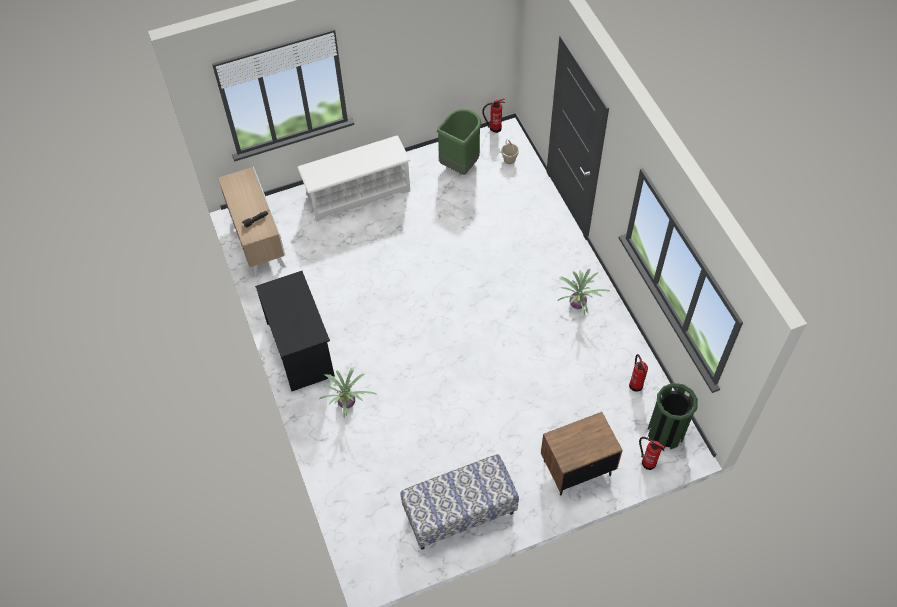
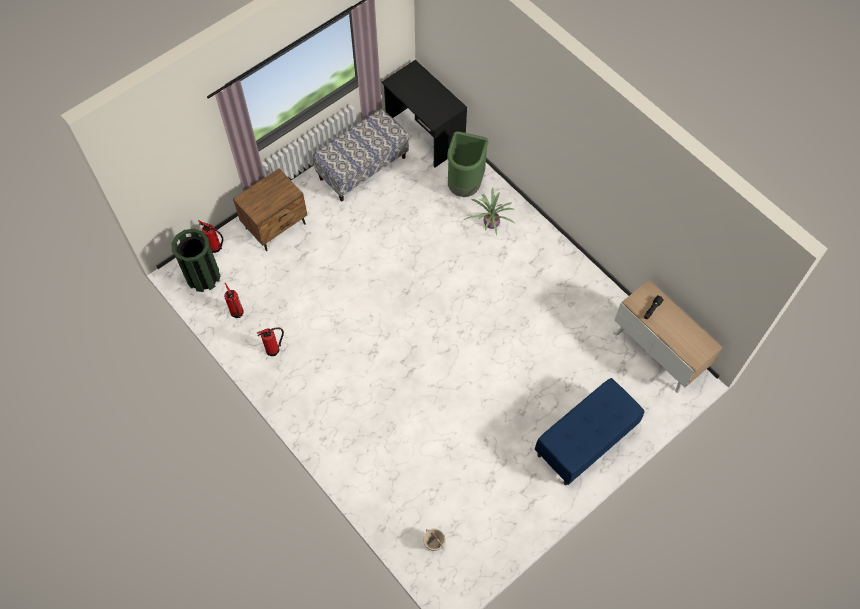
camera: 160 degrees right, 5 degrees up
black desk [255,271,335,391] -> black desk moved to [381,60,467,168]
white shoe rack [297,136,410,222] -> blue bench [535,378,645,485]
green trash can [437,109,481,175] -> green trash can moved to [447,131,489,197]
fire extinguisher [482,98,505,133] -> fire extinguisher moved to [257,327,284,356]
potted plant [557,269,609,315] -> none

